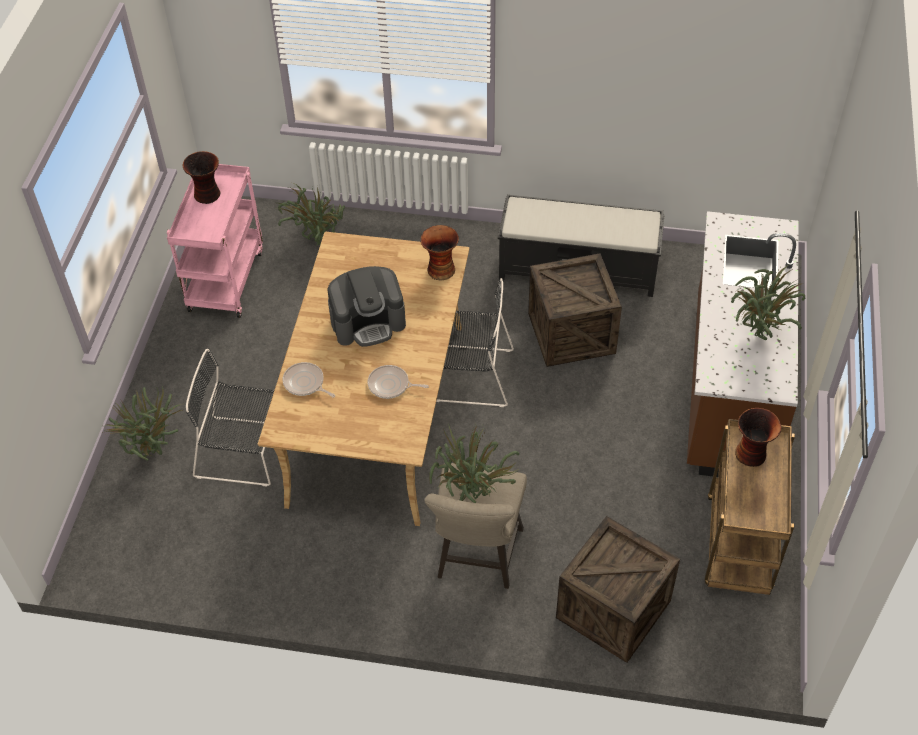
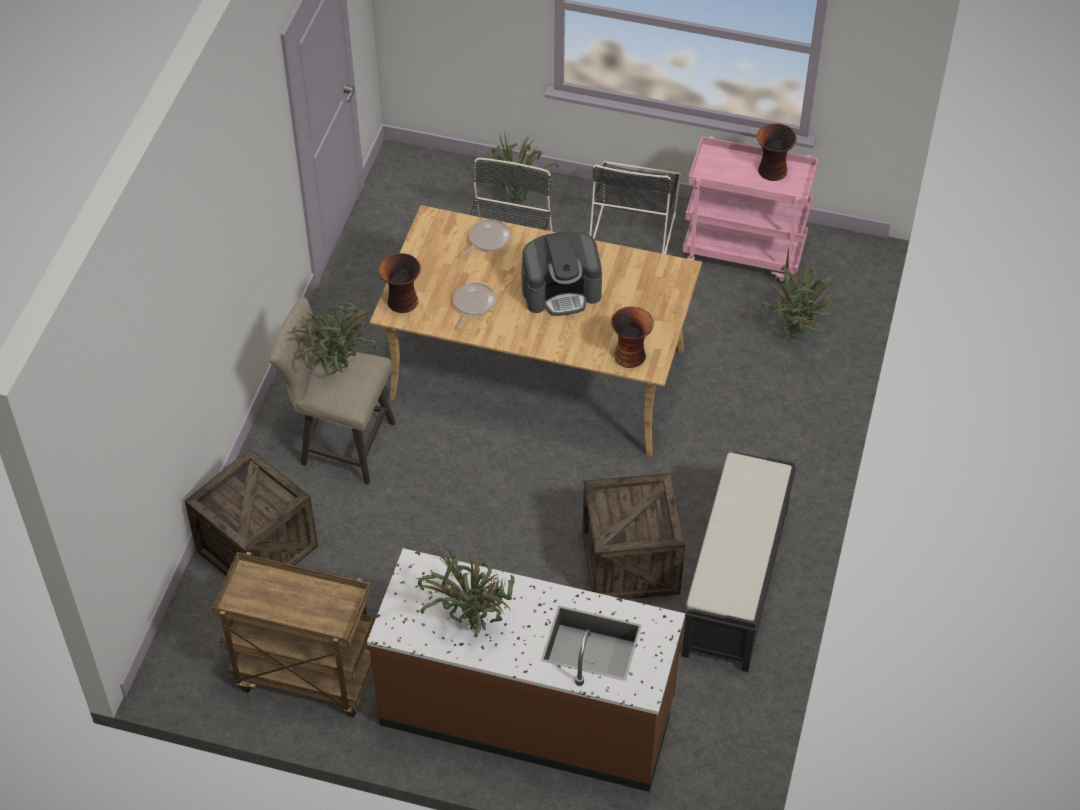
camera: 95 degrees right, 0 degrees up
coffee machine [327,266,406,347] -> coffee machine turned 90 degrees counterclockwise [522,232,602,316]
black chair [436,278,514,407] -> black chair moved to [589,161,681,254]
vase [735,408,781,467] -> vase moved to [379,253,421,313]

